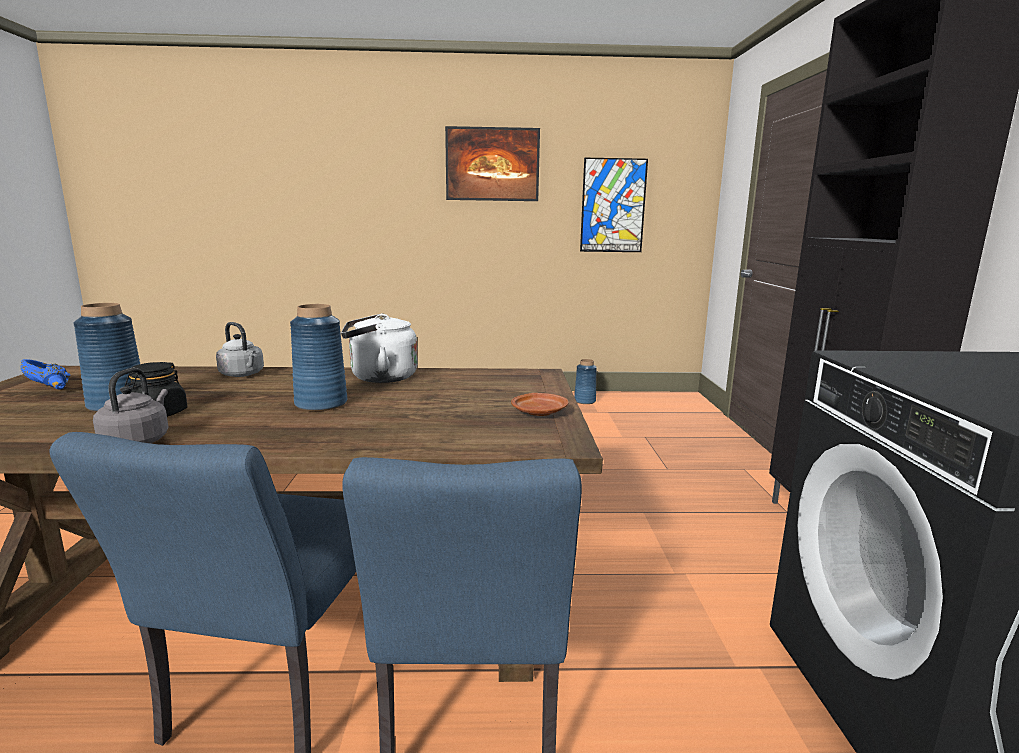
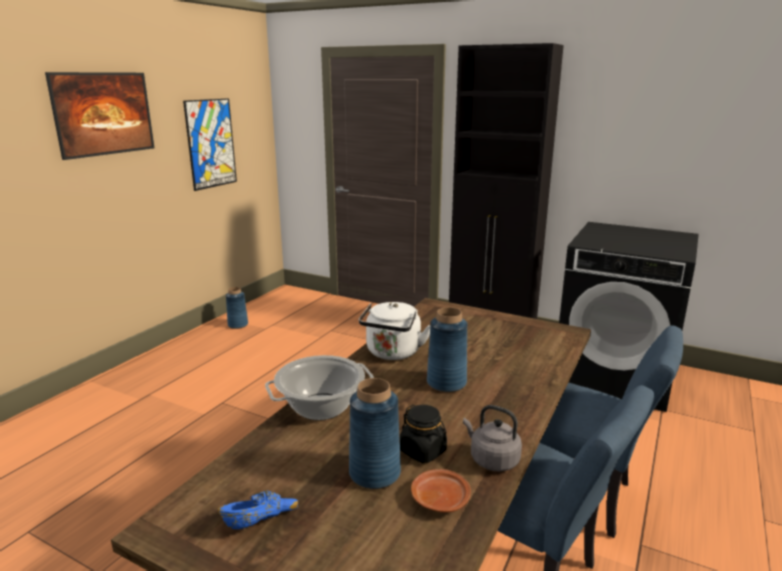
camera: 60 degrees left, 5 degrees up
grey kettle [216,322,264,377] -> cooking pot [265,355,374,420]
brown plate [511,393,568,416] -> brown plate moved to [411,469,471,512]

